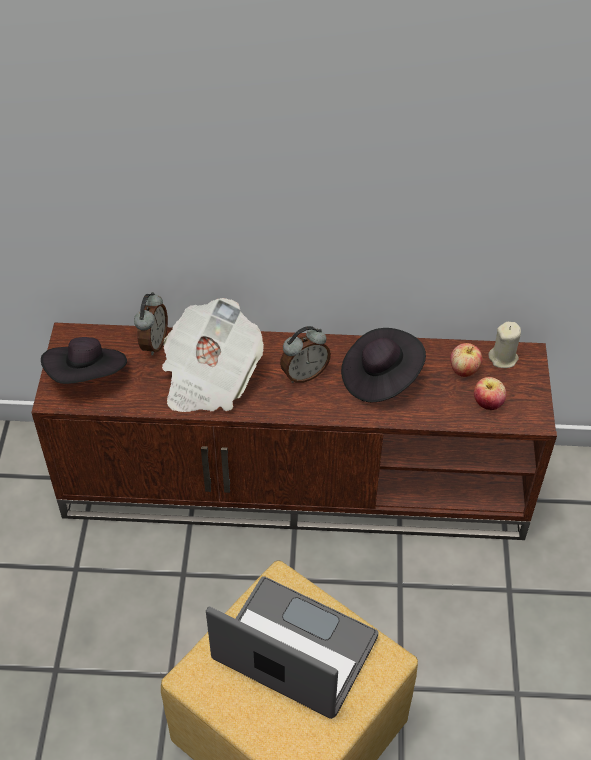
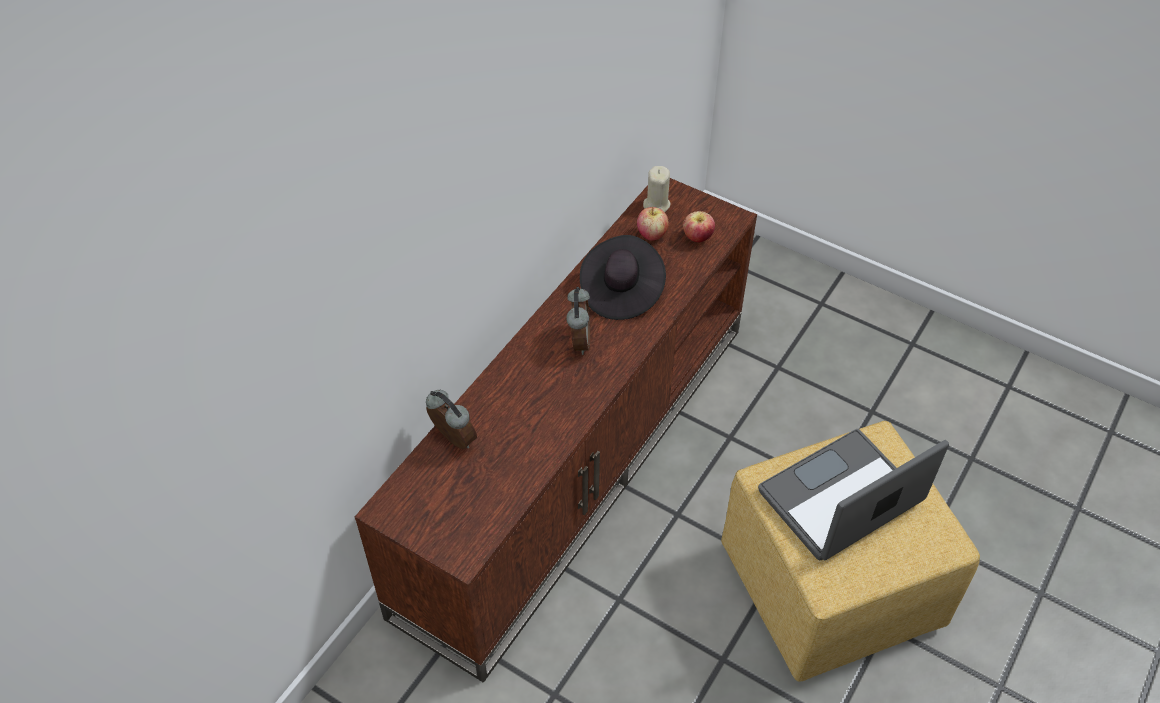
camera: 60 degrees left, 0 degrees up
black hat [41,337,127,384] -> none
newspaper [162,298,264,412] -> none

